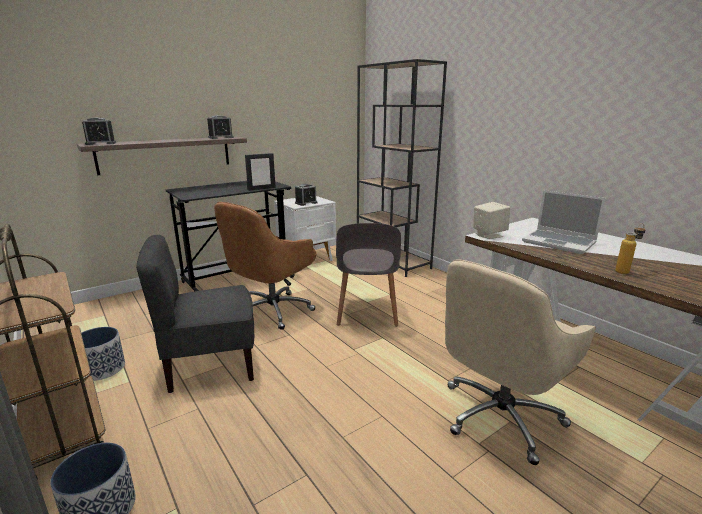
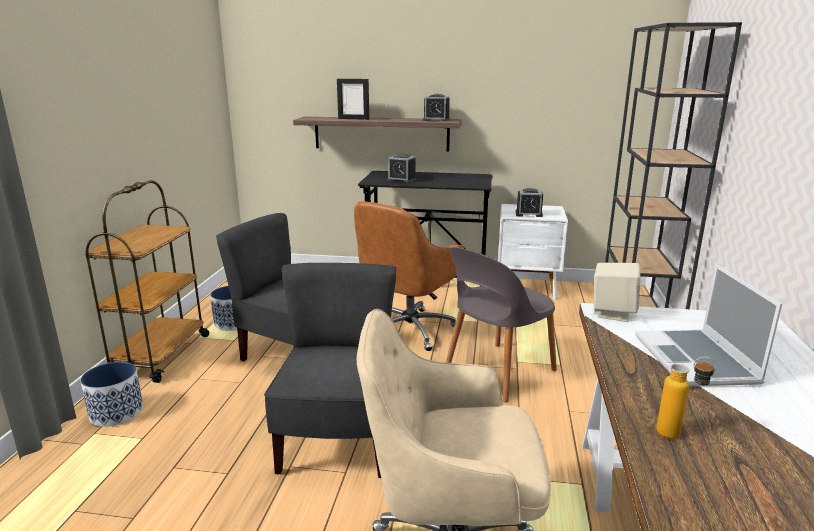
camera: 45 degrees right, 0 degrees up
alarm clock [82,117,116,145] -> alarm clock moved to [387,154,417,183]
brown office chair [214,202,317,330] -> brown office chair turned 45 degrees counterclockwise [354,201,464,351]
picture frame [245,153,276,191] -> picture frame moved to [337,79,369,120]
none -> grey chair [264,263,396,478]

